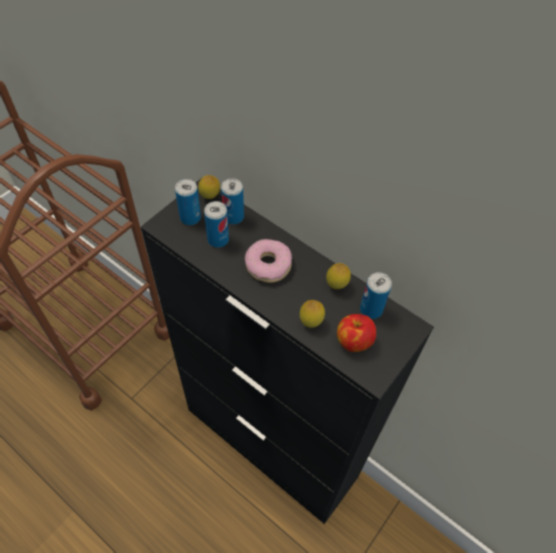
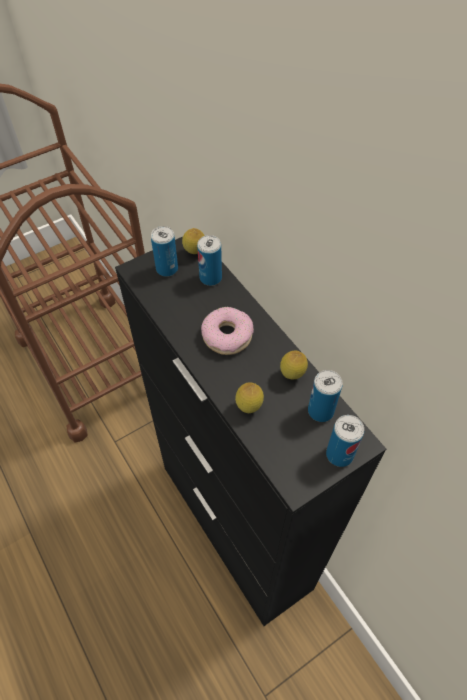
camera: 20 degrees right, 0 degrees up
can [204,201,229,248] -> can moved to [326,415,364,467]
apple [337,314,376,352] -> none

